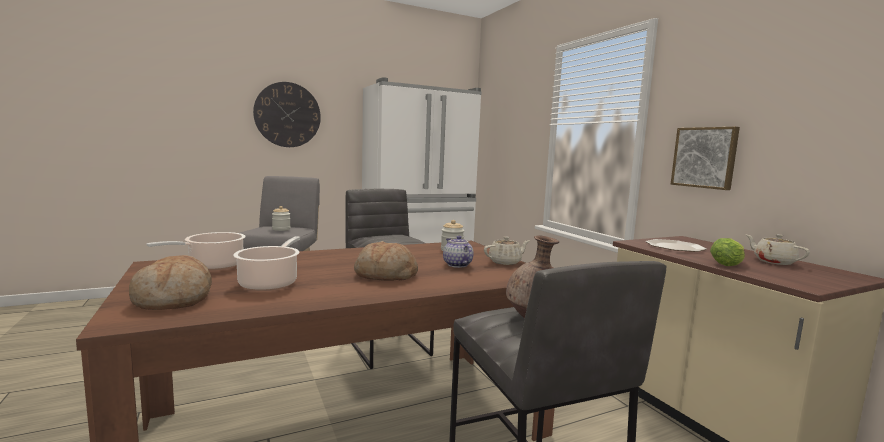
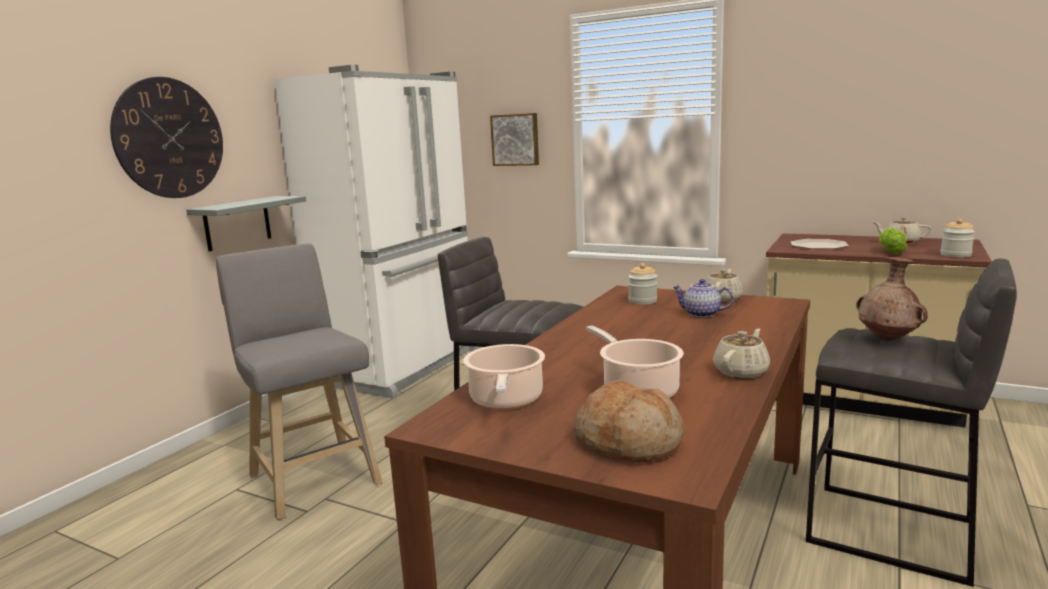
camera: 35 degrees left, 5 degrees up
jar [272,206,291,231] -> jar moved to [940,219,975,257]
bread [354,241,418,281] -> none
picture [671,127,740,190] -> picture moved to [490,113,539,166]
none -> grey shelf [186,196,306,251]
none -> beige teapot [713,328,770,379]

